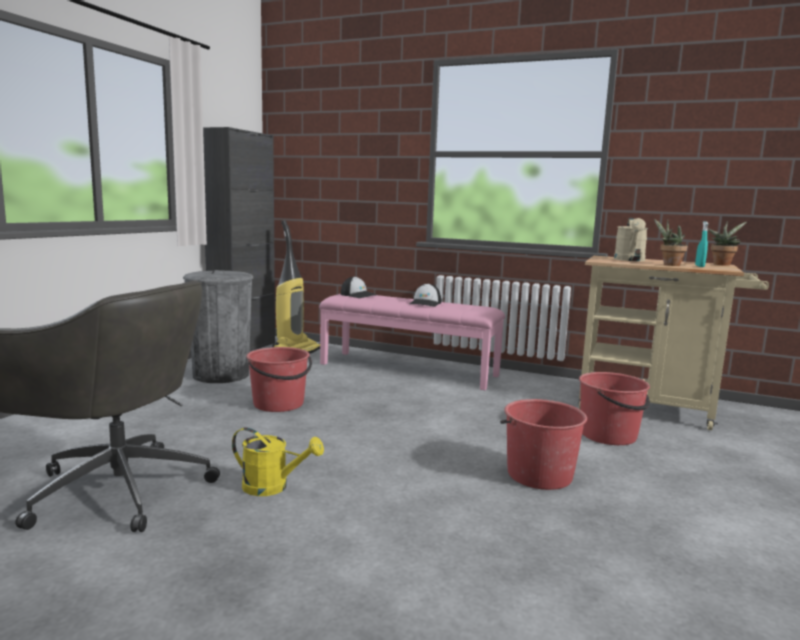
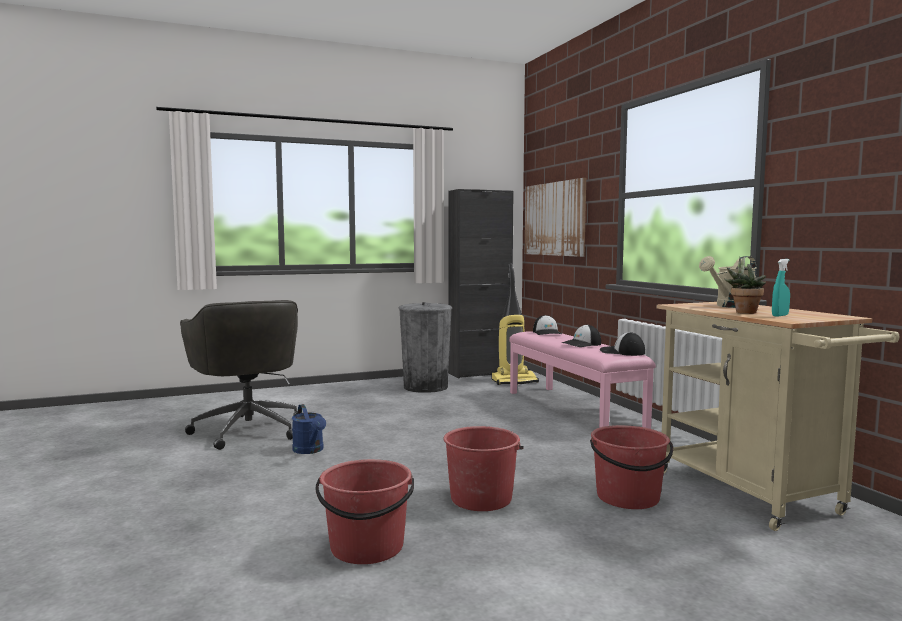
camera: 45 degrees right, 5 degrees down
yellow watering can [232,427,324,496] -> blue watering can [292,404,326,454]
red bucket [246,347,312,412] -> red bucket moved to [316,459,414,564]
potted plant [707,221,747,266] -> none
none -> picture [525,178,586,257]
none -> cap [600,332,645,356]

